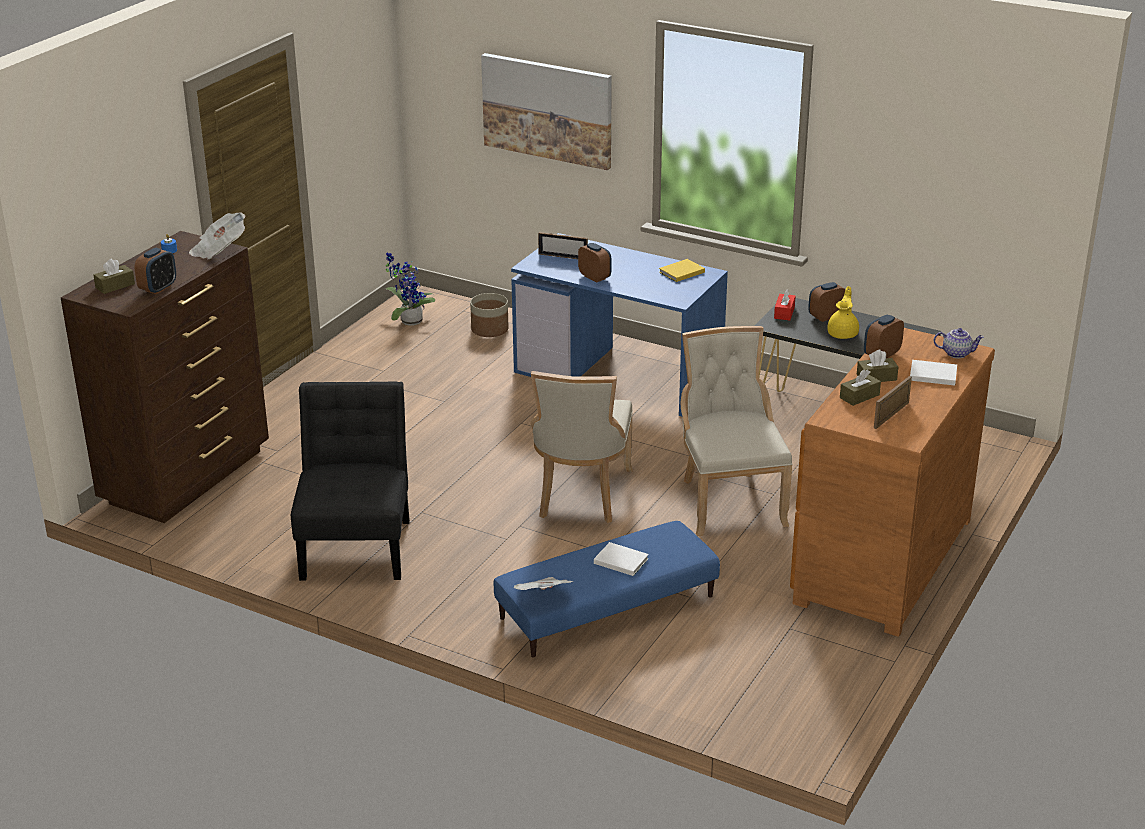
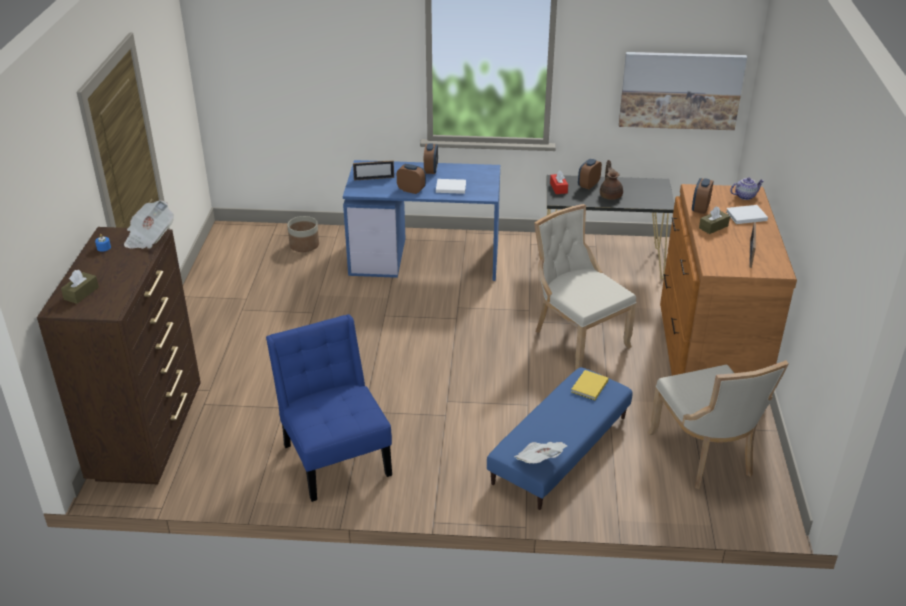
camera: 25 degrees left, 5 degrees up
alarm clock [134,248,176,295] -> alarm clock moved to [424,143,438,174]
black chair [291,381,410,581] -> blue chair [266,314,392,502]
potted plant [386,252,435,326] -> none
picture [481,53,612,170] -> picture moved to [619,52,747,130]
beige chair [531,371,633,523] -> beige chair moved to [648,360,789,489]
white book [594,542,649,576] -> white book moved to [436,179,466,194]
yellow book [659,259,705,282] -> yellow book moved to [571,370,609,400]
yellow teapot [827,286,859,339] -> brown teapot [600,160,623,200]
brown tissue box [840,369,881,406] -> none

